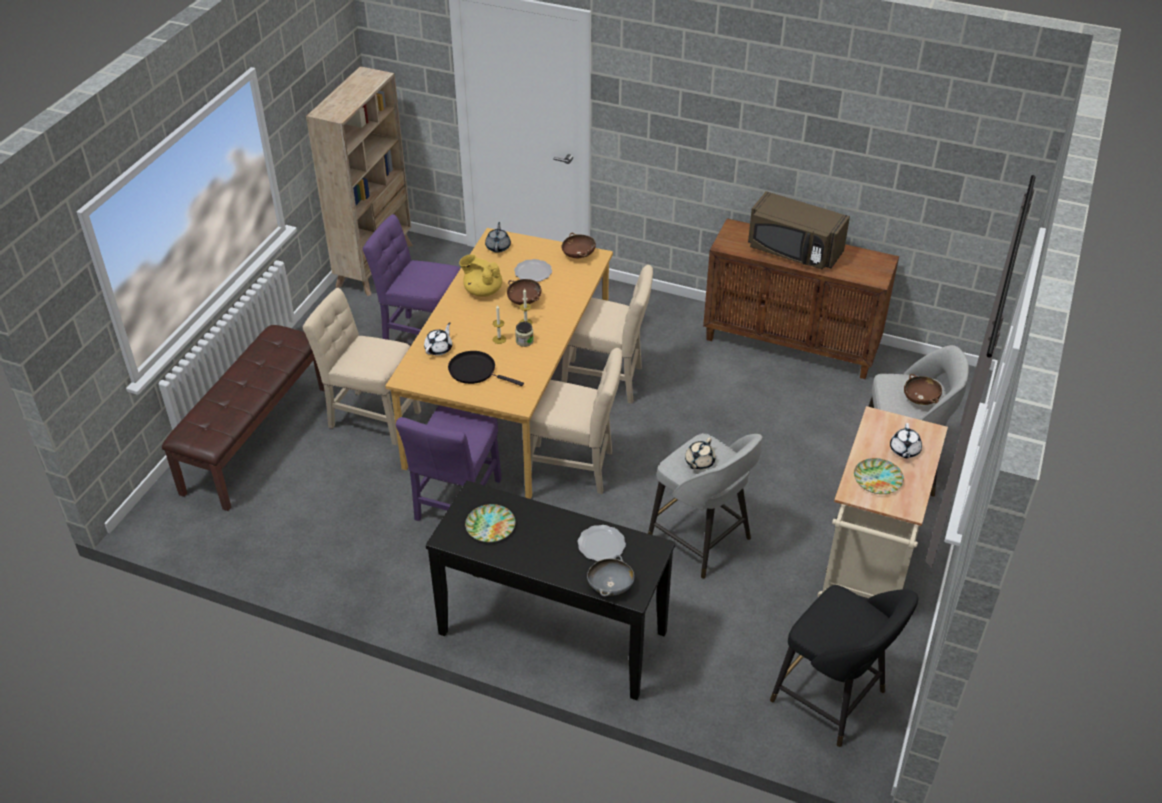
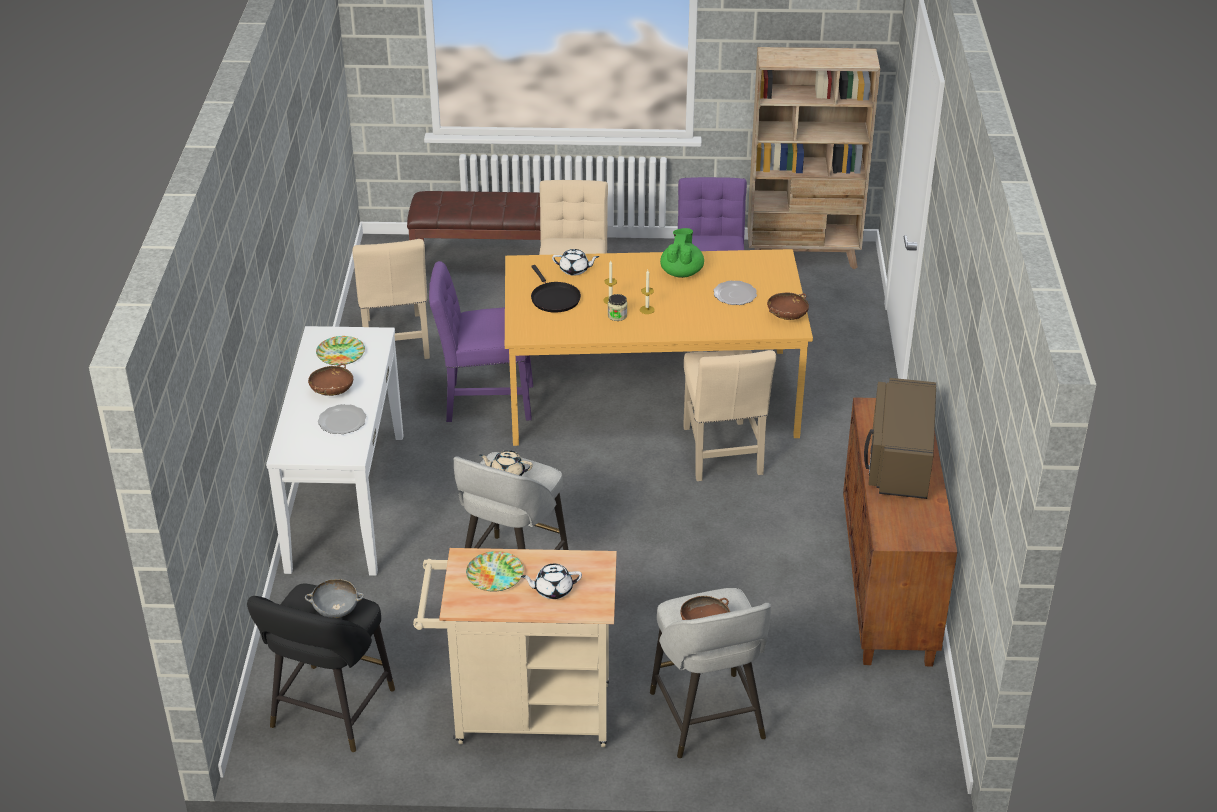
camera: 70 degrees right, 5 degrees down
black console table [426,481,675,700] -> white console table [266,326,404,576]
black frying pan [448,351,524,386] -> black frying pan turned 150 degrees clockwise [531,265,581,313]
yellow teapot [459,254,502,297] -> green teapot [660,228,704,278]
grey teapot [485,222,511,253] -> none
brown bowl [507,279,541,305] -> brown bowl moved to [308,363,353,396]
beige chair [529,348,622,494] -> beige chair moved to [353,239,430,359]
grey bowl [587,555,635,596] -> grey bowl moved to [305,579,364,618]

